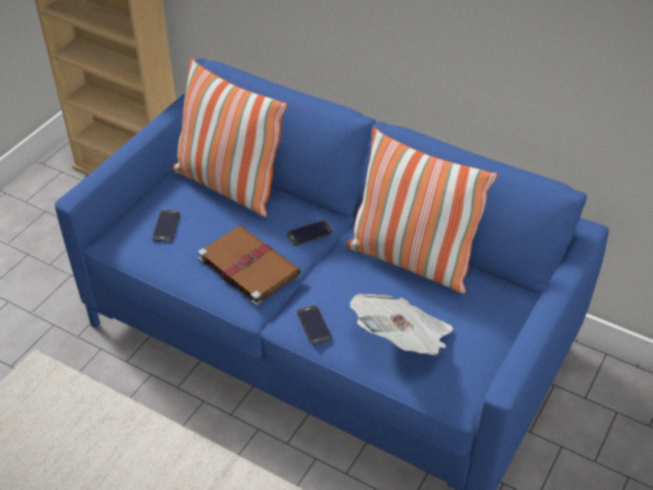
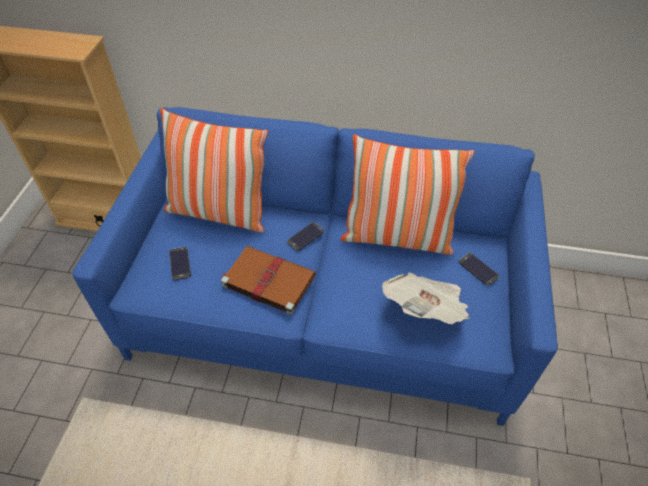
camera: 20 degrees left, 5 degrees up
phone [297,305,331,345] -> phone moved to [459,253,499,286]

